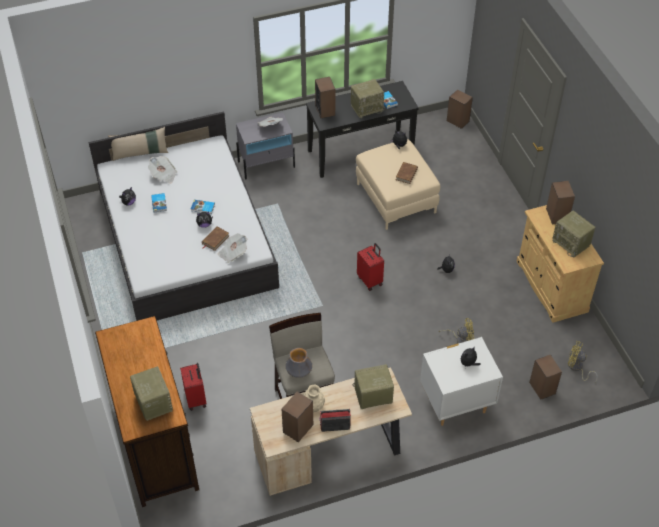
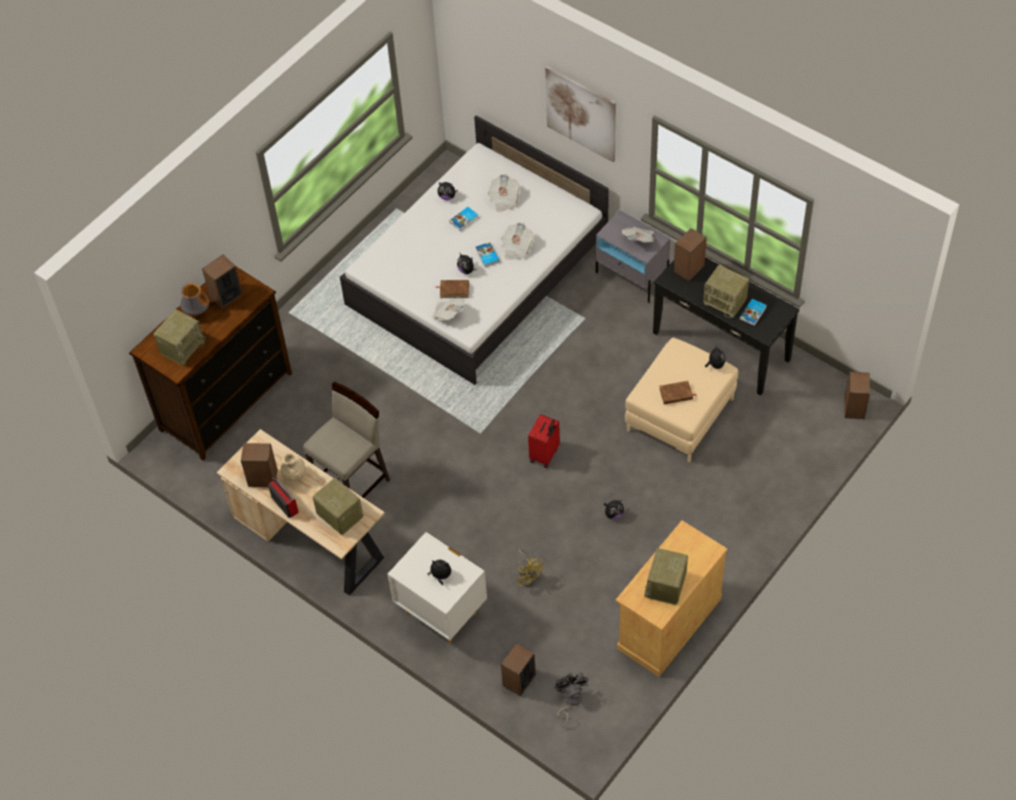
camera: 60 degrees right, 5 degrees up
beige pillow [108,127,168,161] -> none
red suitcase [180,363,206,411] -> none
vase [286,348,312,378] -> vase moved to [180,283,209,315]
speaker [546,181,575,225] -> speaker moved to [202,255,243,309]
yellow fan [568,341,598,383] -> black fan [555,673,588,727]
none -> newspaper [501,222,534,260]
none -> picture [545,66,616,162]

